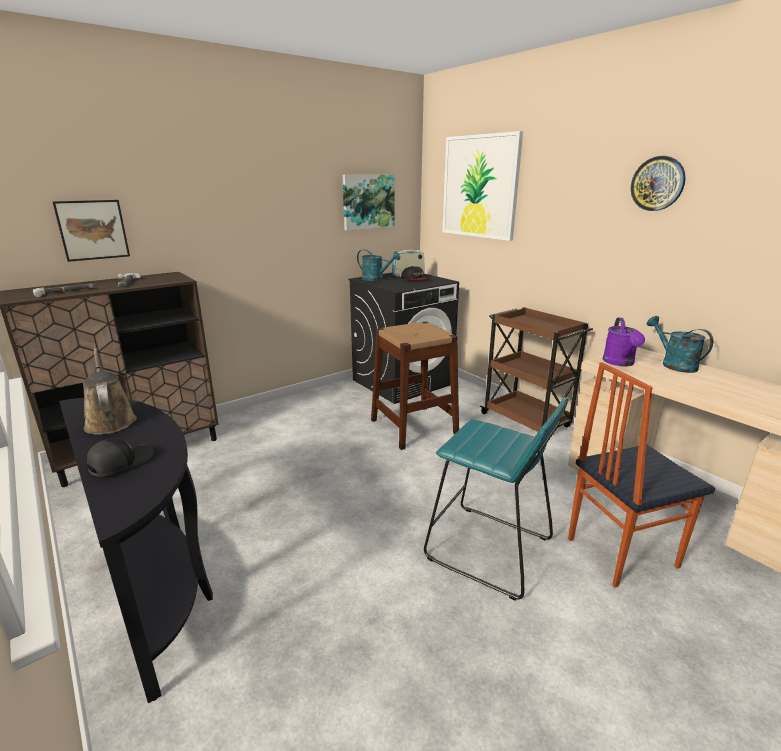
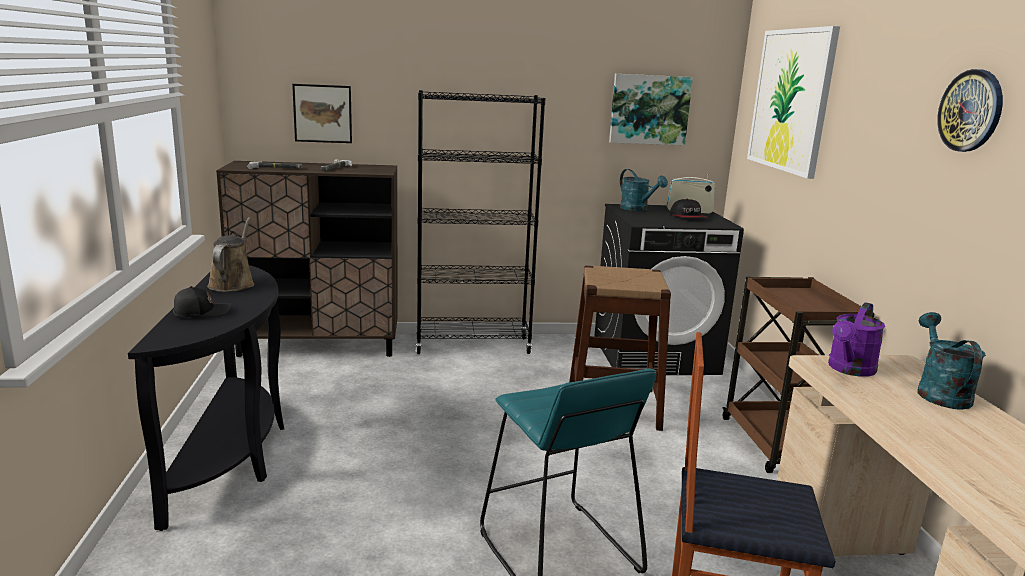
camera: 30 degrees right, 5 degrees down
none -> black bookcase [416,90,546,354]

